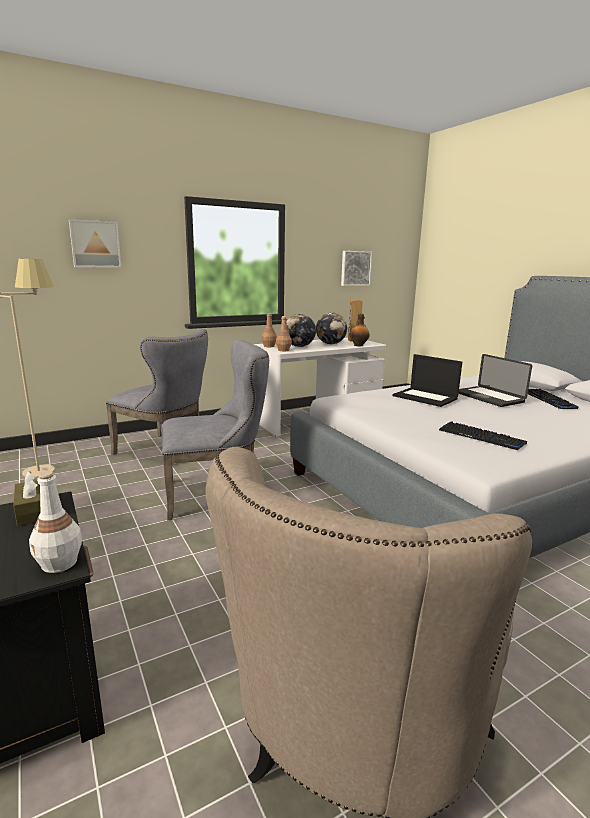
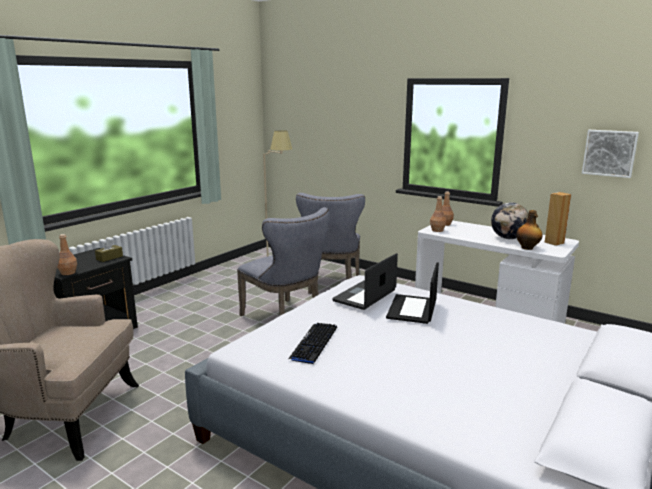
camera: 65 degrees right, 0 degrees up
white bottle [29,471,82,573] -> brown bottle [57,234,77,275]
picture [69,219,121,268] -> none
globe [286,314,316,347] -> none
laptop [458,354,532,407] -> laptop moved to [332,253,398,310]
keyboard [528,389,579,409] -> none

